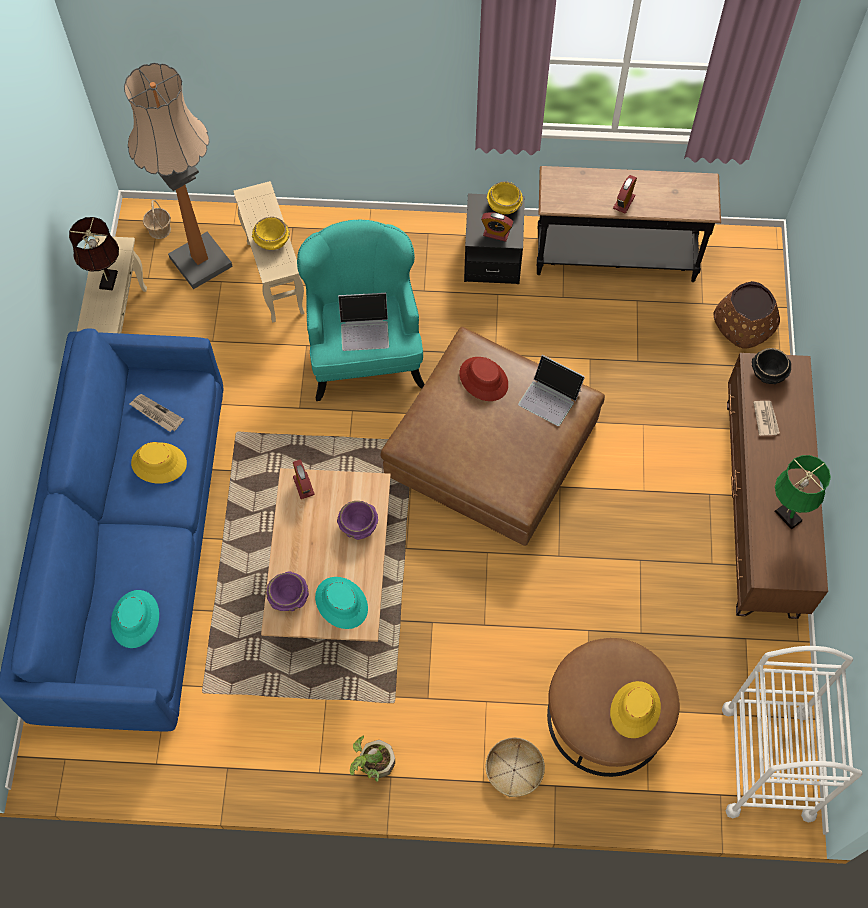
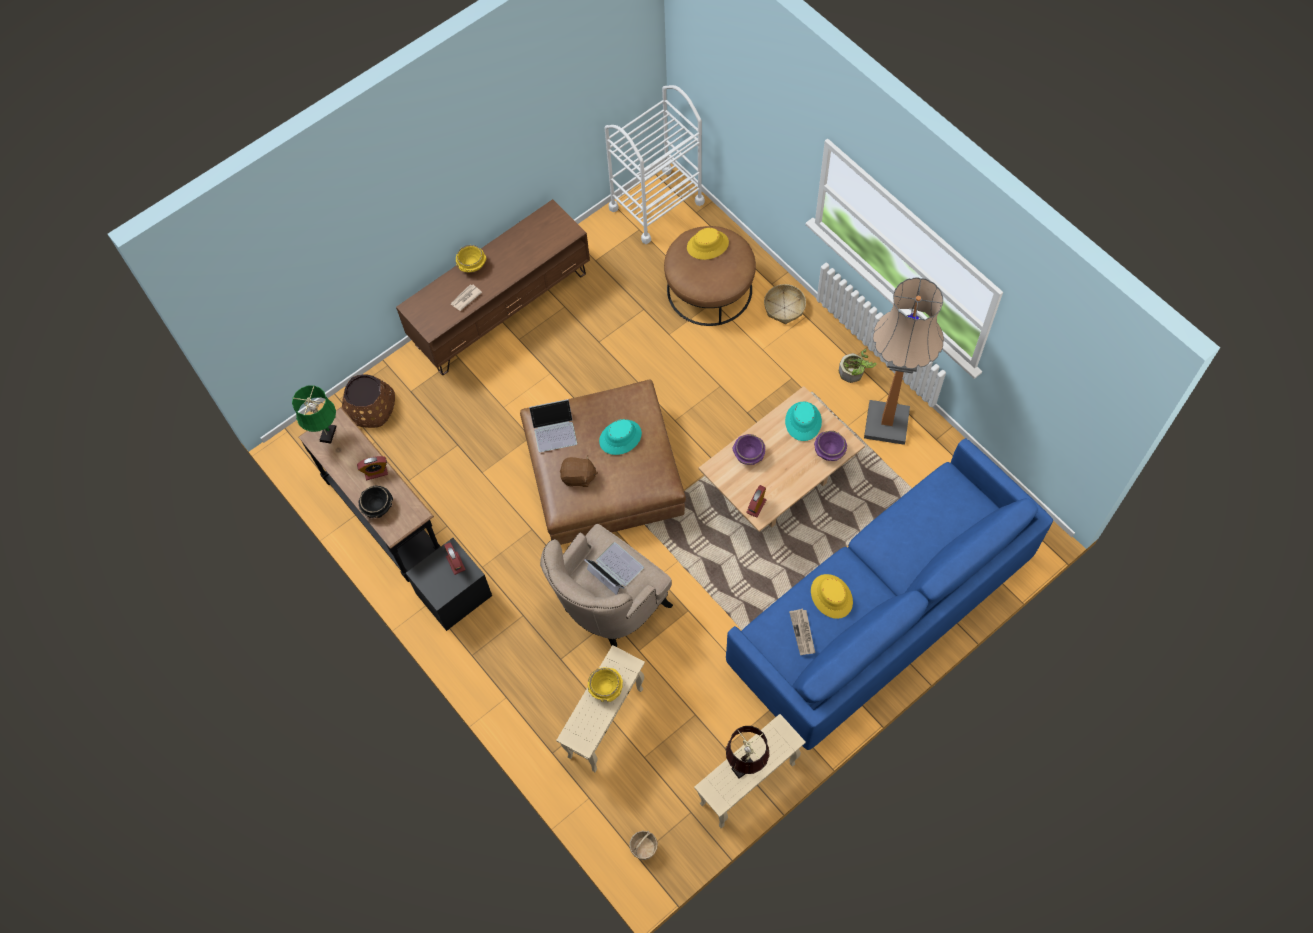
camera: 130 degrees left, 0 degrees up
turquoise hat [111,590,159,648] -> turquoise hat moved to [599,419,642,455]
floor lamp [124,63,233,289] -> floor lamp moved to [864,277,944,445]
turquoise armchair [297,220,425,401] -> beige armchair [540,524,673,647]
red hat [459,357,508,401] -> brown plush toy [560,456,598,487]
yellow bowl [487,181,523,214] -> yellow bowl moved to [456,245,486,273]
laptop [518,355,585,426] -> laptop turned 90 degrees clockwise [529,399,577,452]
black bowl [752,348,791,384] -> black bowl moved to [359,485,393,518]
green table lamp [775,455,831,530] -> green table lamp moved to [292,385,337,443]

